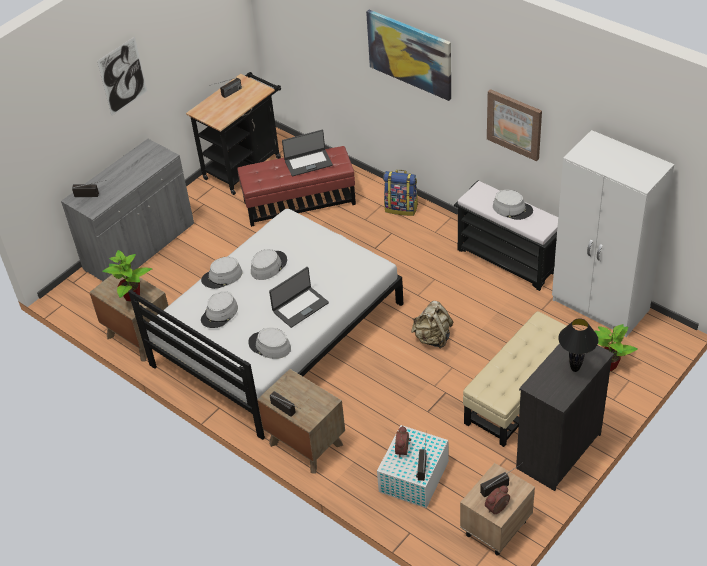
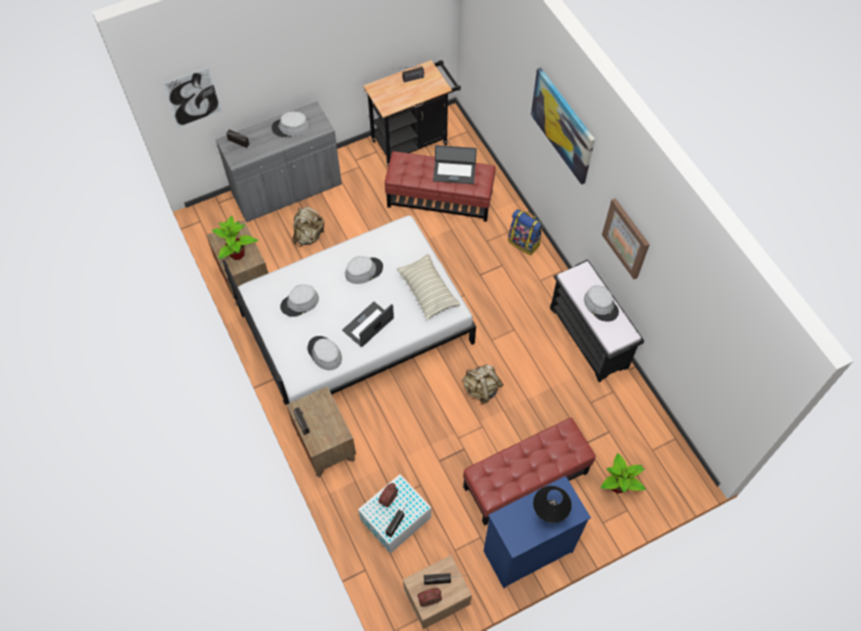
camera: 20 degrees right, 15 degrees up
picture [97,37,147,116] -> picture moved to [162,66,222,128]
grey hat [201,257,243,289] -> grey hat moved to [272,111,310,137]
laptop [269,267,329,328] -> laptop turned 150 degrees clockwise [342,302,394,347]
beige ottoman [463,311,566,447] -> red ottoman [463,418,596,526]
black dresser [516,343,614,491] -> blue dresser [484,476,591,588]
white wardrobe [552,130,674,337] -> none
none -> beige backpack [293,207,324,247]
none -> pillow [396,254,460,319]

